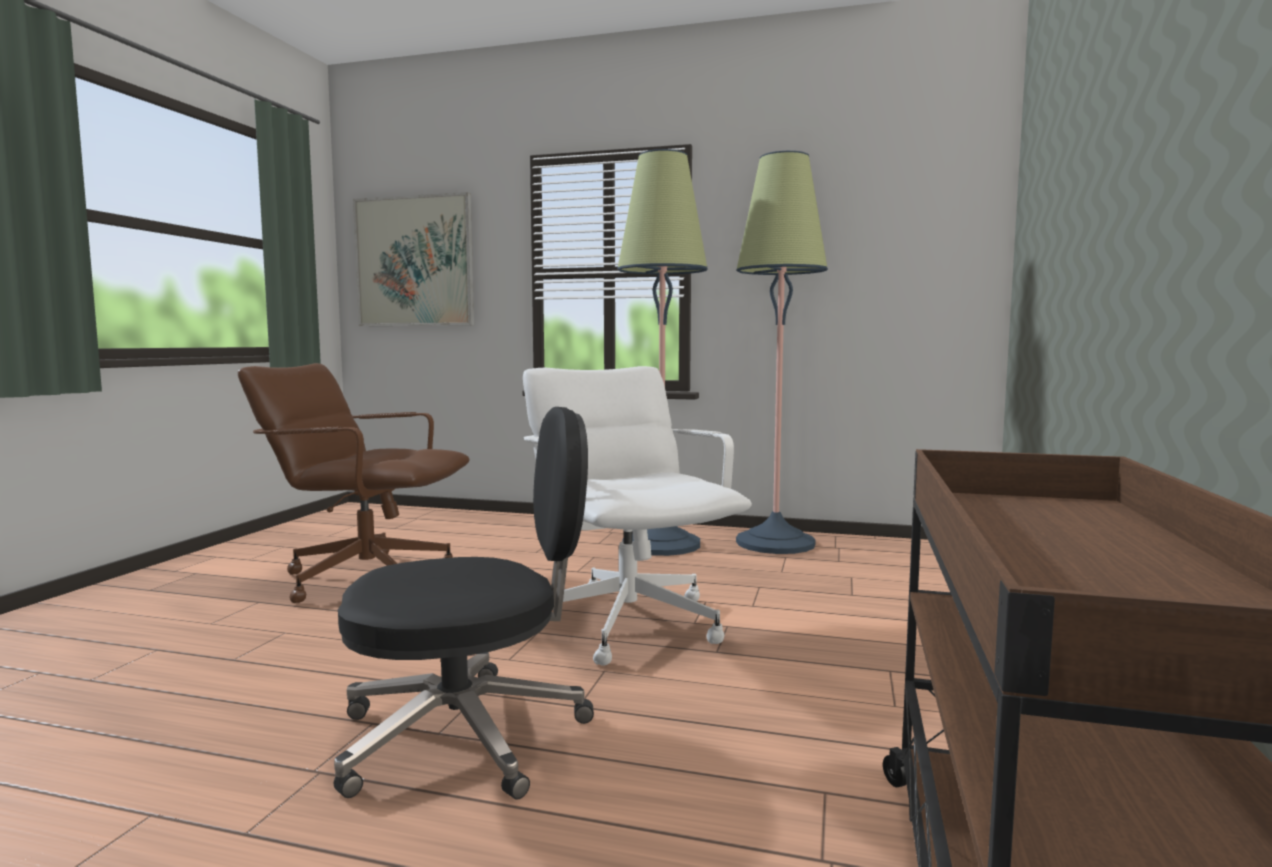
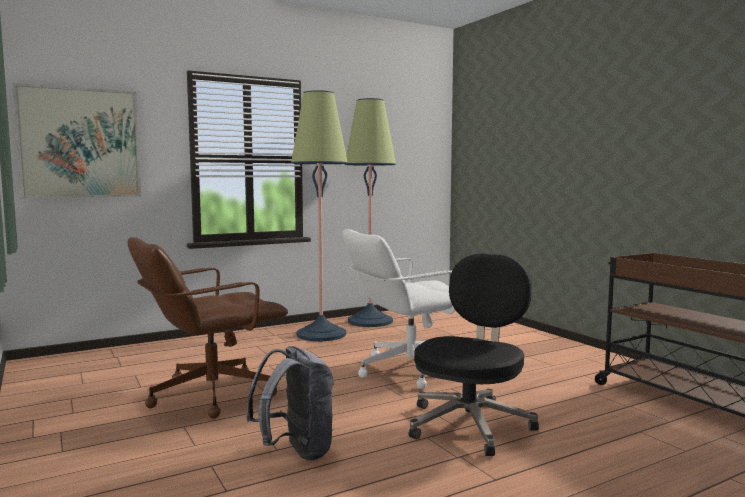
camera: 45 degrees left, 0 degrees up
white office chair [523,366,752,666] -> white office chair turned 45 degrees counterclockwise [342,229,455,389]
none -> grey backpack [246,346,334,461]

